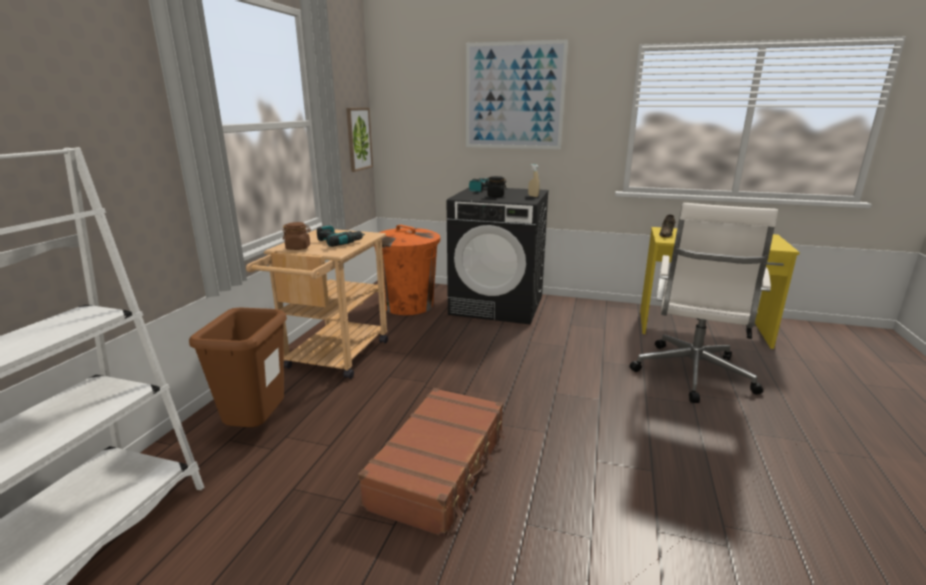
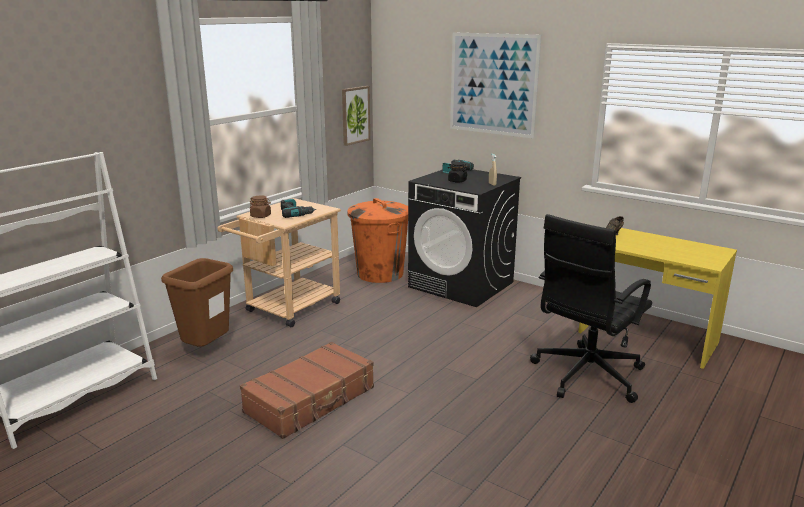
camera: 20 degrees right, 0 degrees up
white office chair [630,203,778,403] -> black office chair [530,214,652,403]

